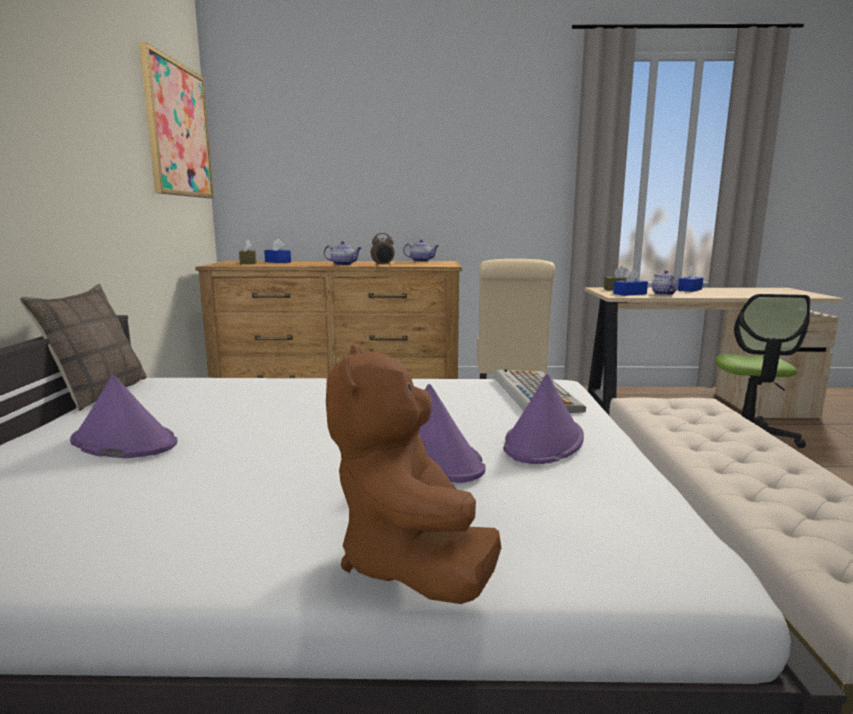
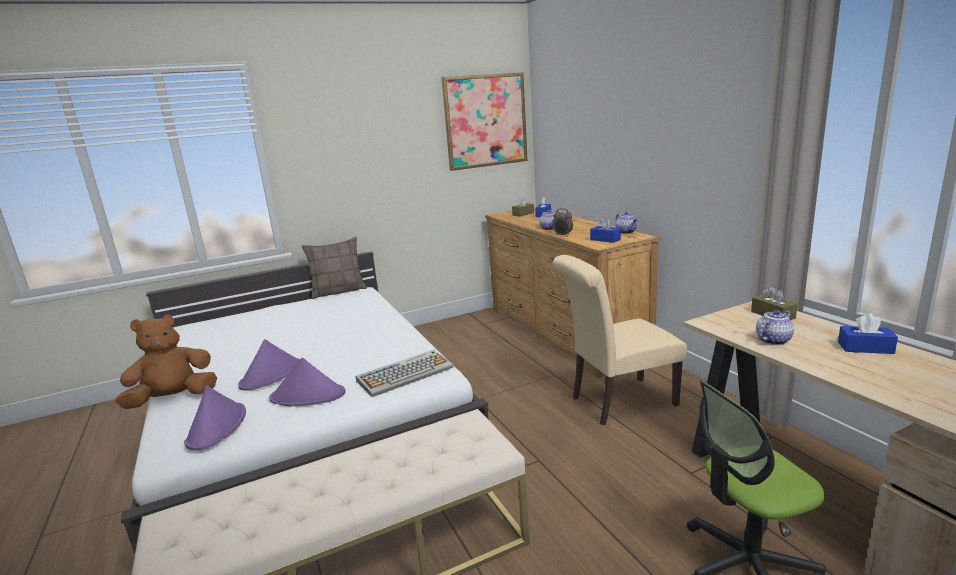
camera: 65 degrees right, 5 degrees up
purple hat [70,375,178,458] -> purple hat moved to [184,386,246,451]
blue tissue box [613,269,648,296] -> blue tissue box moved to [590,218,621,243]

